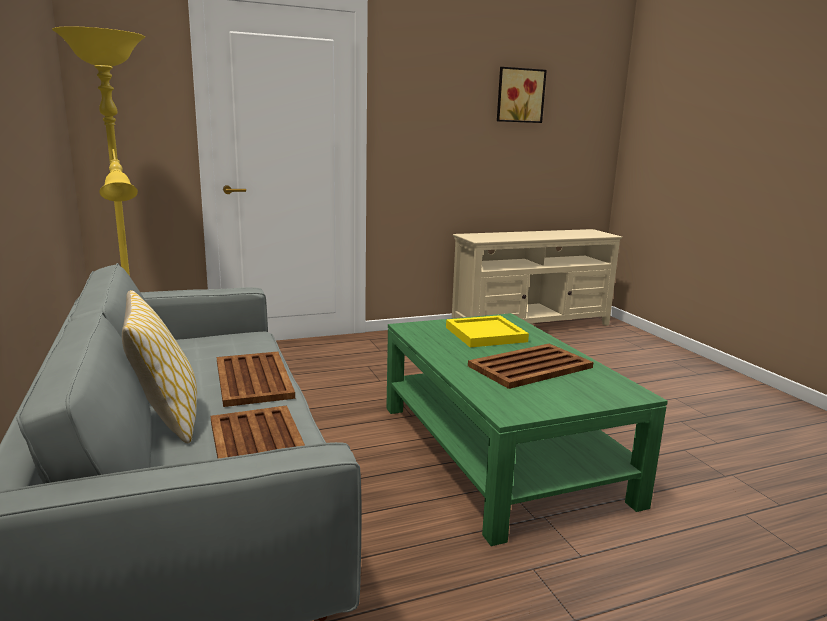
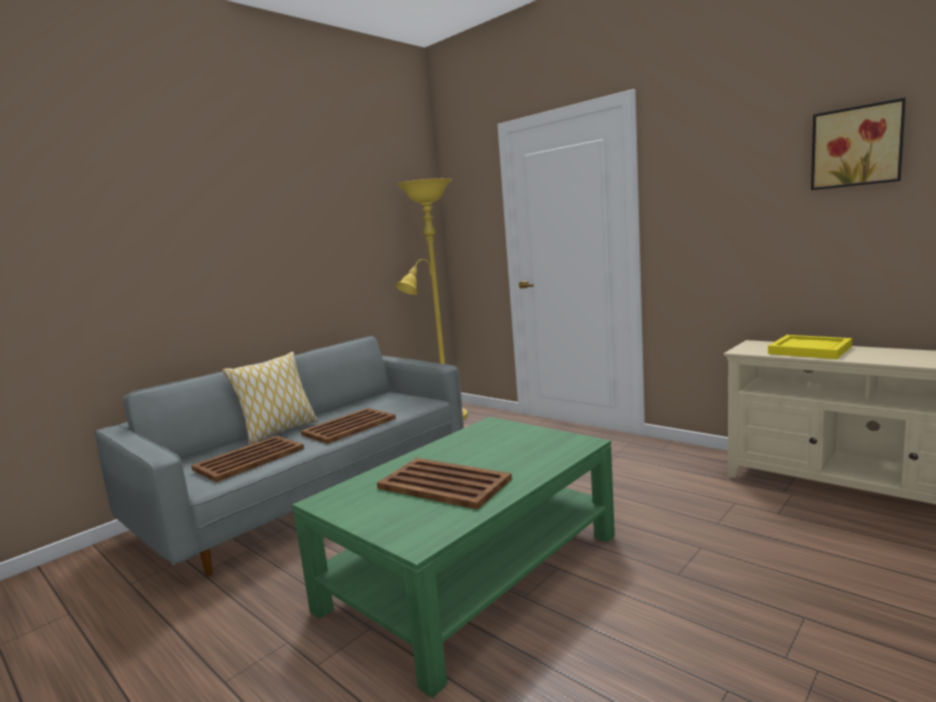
camera: 65 degrees right, 5 degrees down
yellow tray [446,315,529,348] -> yellow tray moved to [768,335,852,359]

